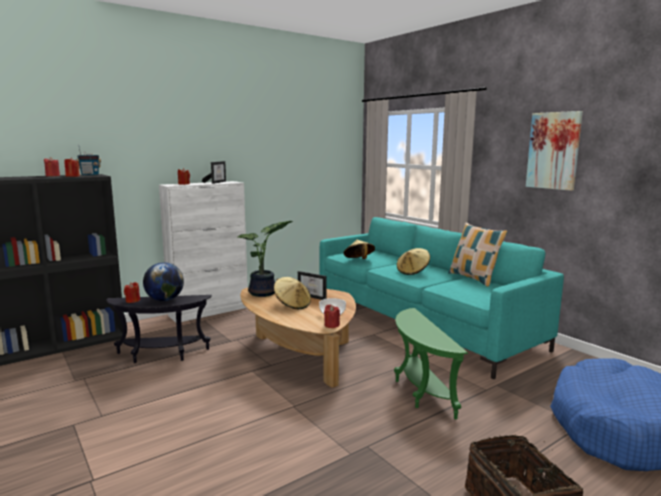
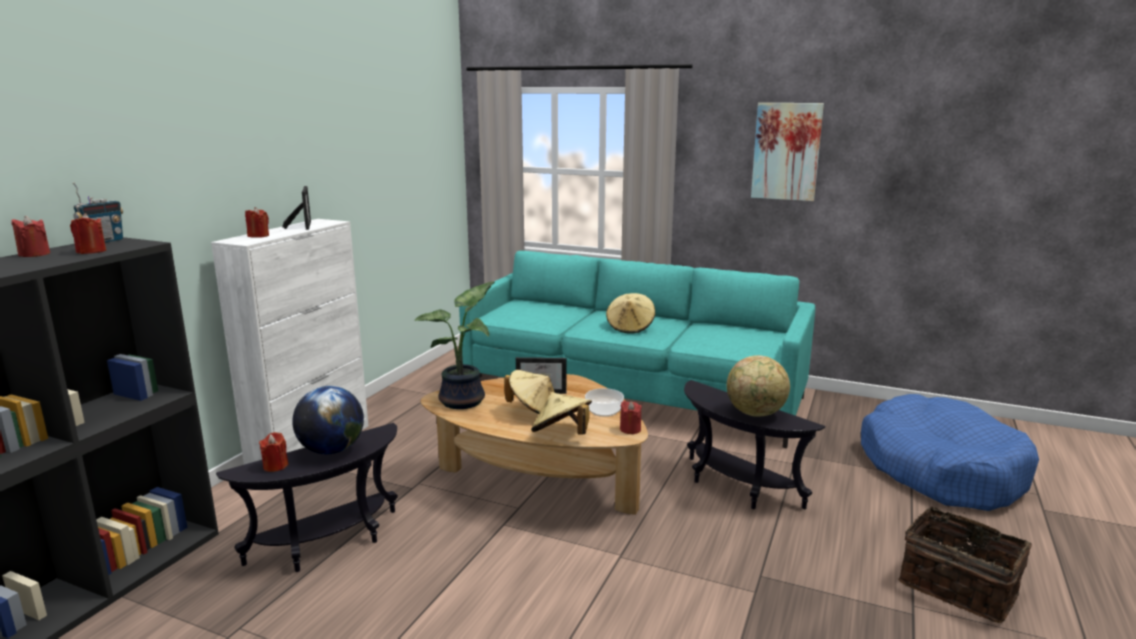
camera: 30 degrees left, 5 degrees up
beige hat [344,240,375,259] -> beige hat moved to [531,392,592,435]
green side table [394,308,468,419] -> black side table [684,380,825,509]
pillow [448,222,508,287] -> none
none -> globe [727,355,790,417]

